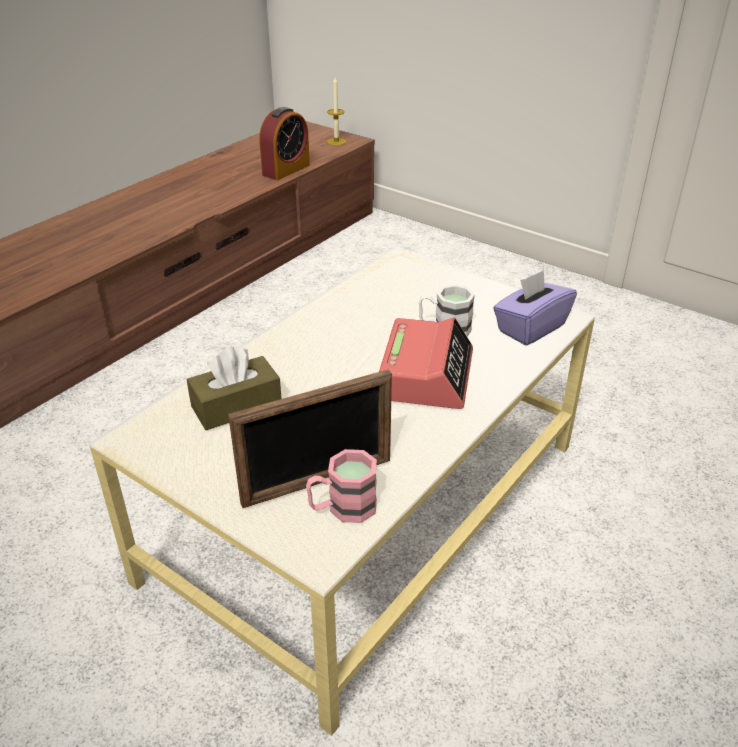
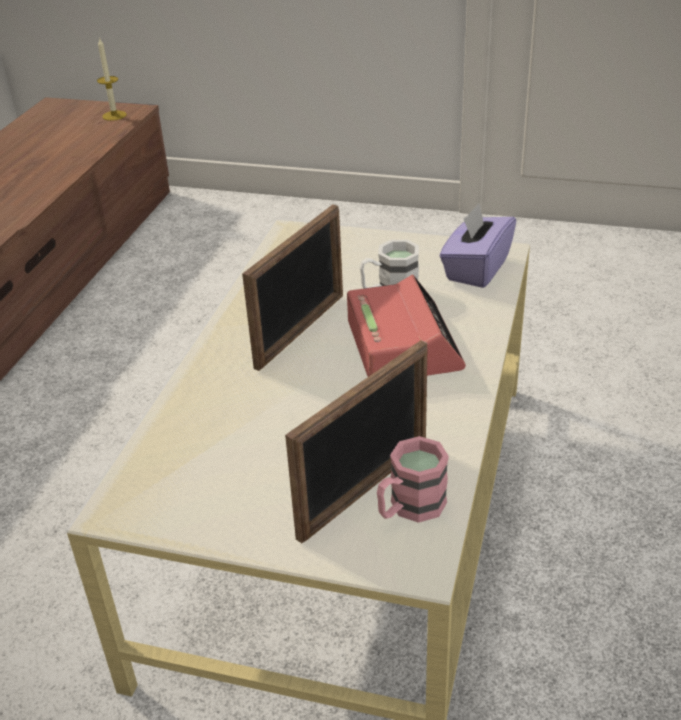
camera: 20 degrees left, 0 degrees up
brown tissue box [187,347,282,430] -> none
alarm clock [259,107,310,180] -> none
none -> picture frame [242,204,343,371]

